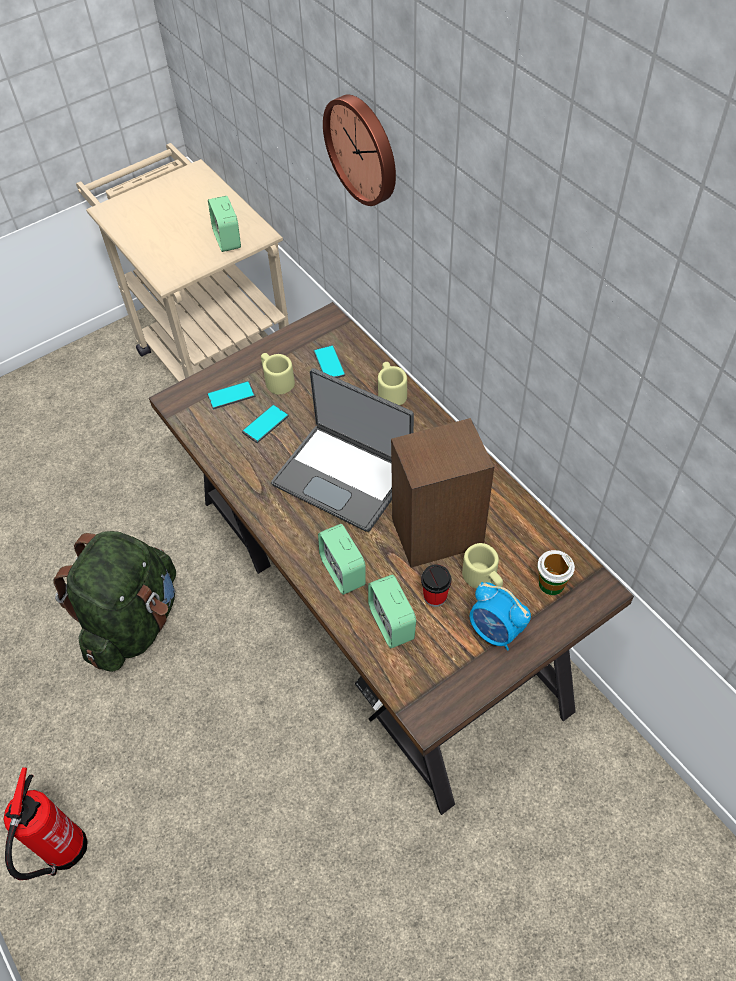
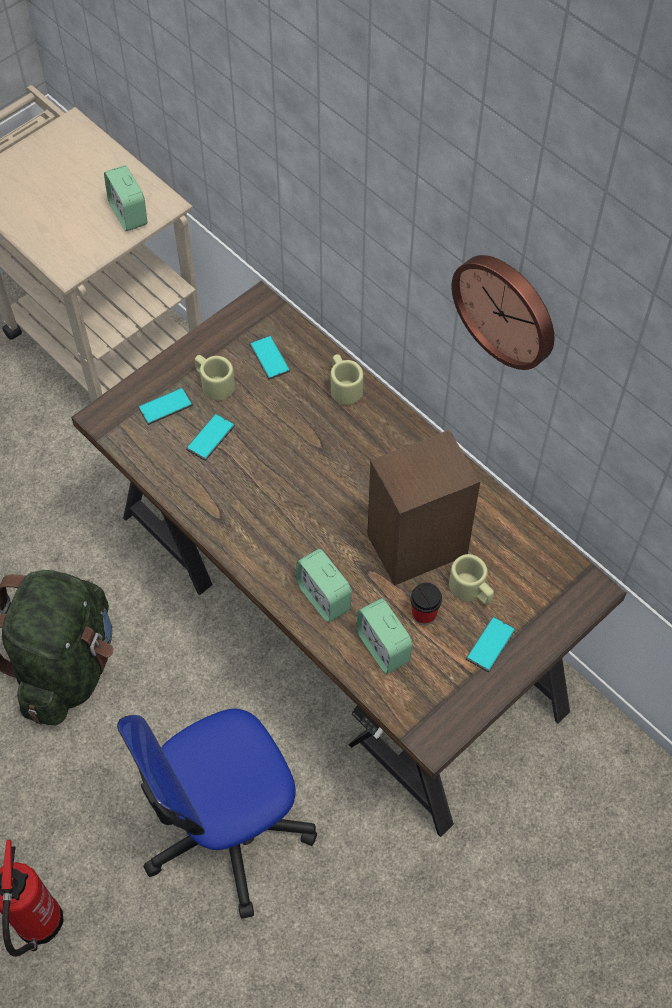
camera: 10 degrees left, 5 degrees up
laptop [271,368,414,532] -> none
wall clock [323,94,396,206] -> wall clock moved to [452,255,554,370]
alarm clock [470,582,531,650] -> phone [466,616,516,672]
cup [537,550,575,595] -> none
none -> office chair [117,709,317,919]

